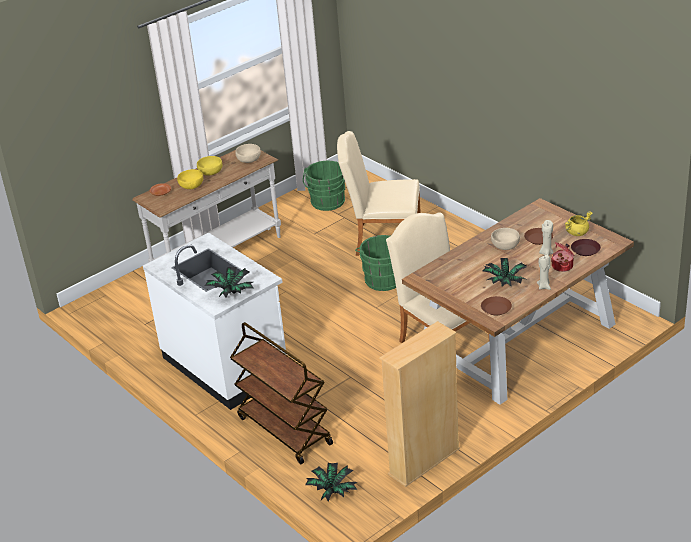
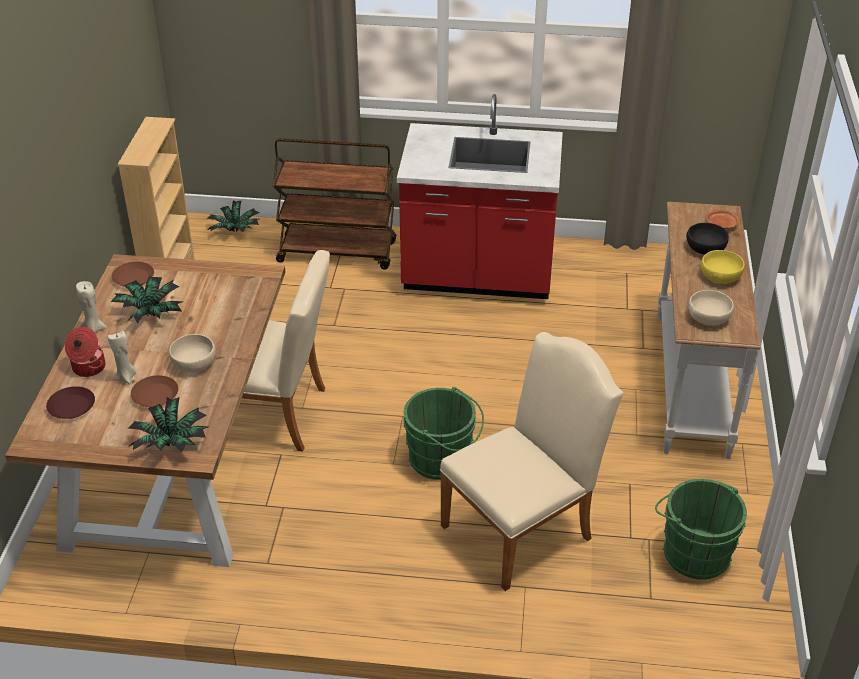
camera: 135 degrees right, 5 degrees up
white counter [143,232,287,410] -> red counter [397,94,563,299]
yellow bowl [177,169,203,189] -> black bowl [687,223,729,255]
potted plant [205,267,254,297] -> potted plant moved to [128,397,208,452]
yellow cooking pot [565,211,592,236] -> none

